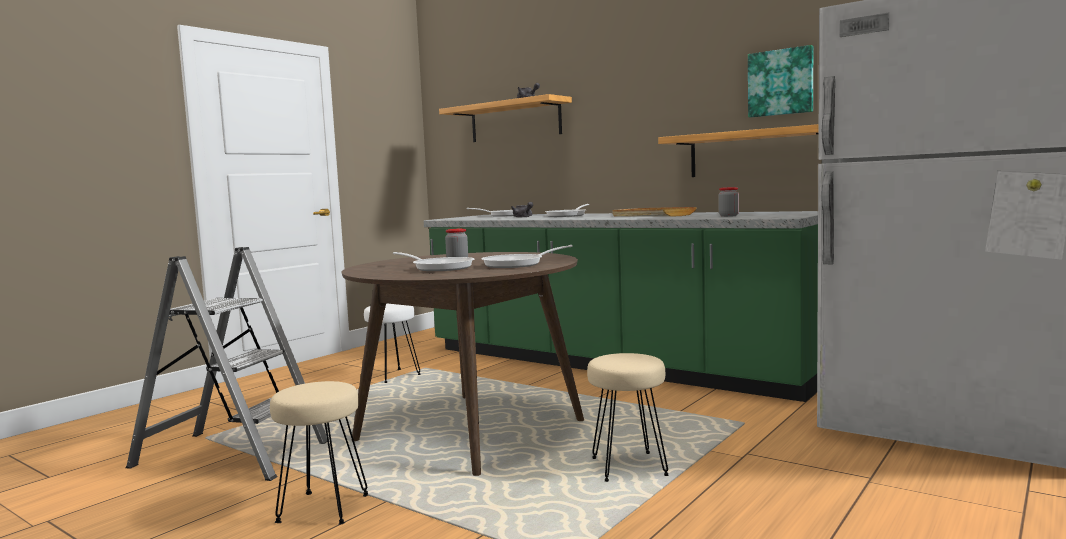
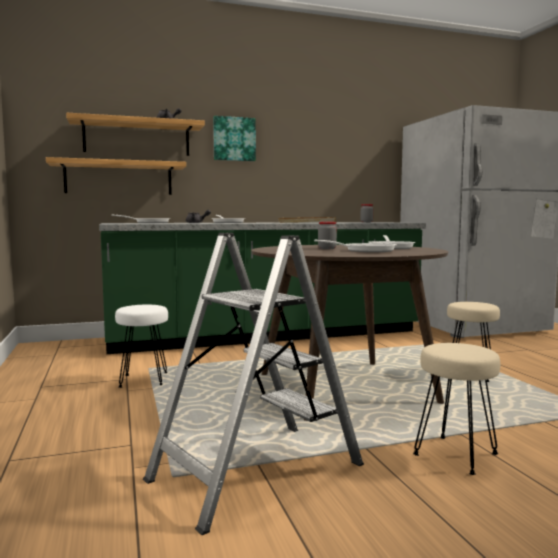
camera: 55 degrees left, 0 degrees up
shelf [658,124,819,177] -> shelf moved to [46,157,186,195]
picture [748,45,813,117] -> picture moved to [213,116,256,161]

